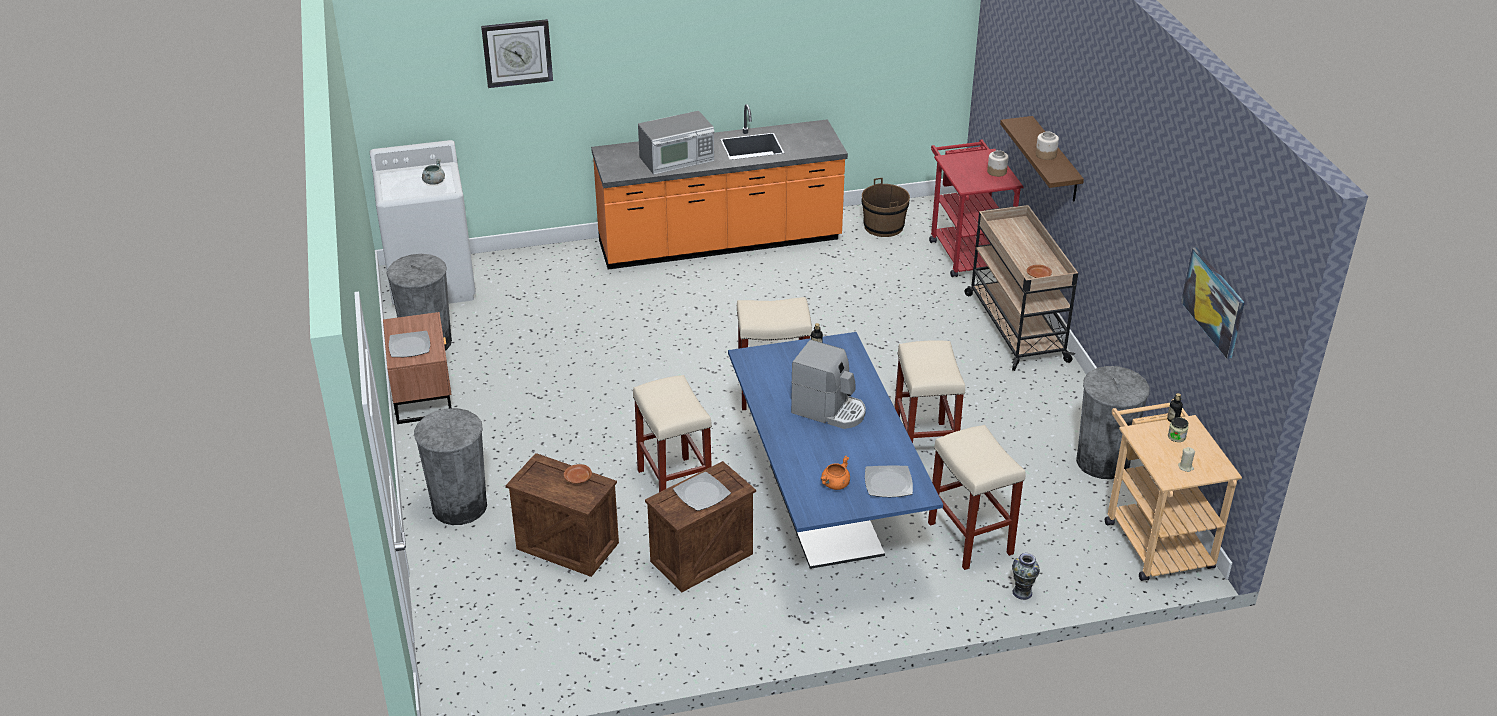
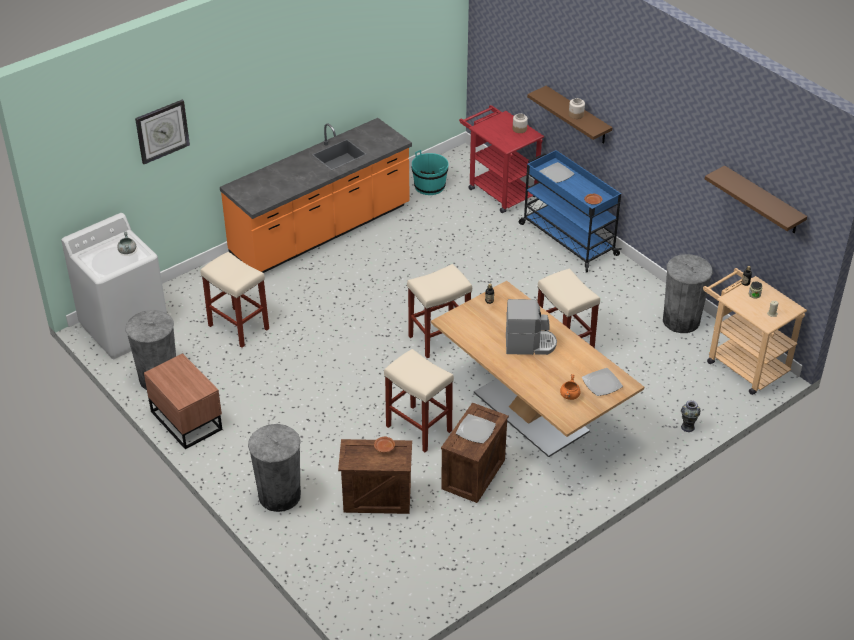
camera: 25 degrees left, 5 degrees up
plate [389,331,430,357] -> plate moved to [540,162,575,183]
microwave [638,111,714,175] -> none
blue dining table [728,332,943,569] -> beige dining table [431,281,644,457]
brown bucket [861,178,910,237] -> turquoise bucket [412,150,449,195]
beige stool [928,425,1026,570] -> beige stool moved to [200,252,269,348]
beige cart [964,205,1078,371] -> blue cart [519,150,622,272]
picture [1181,247,1245,359] -> brown shelf [705,165,807,233]

